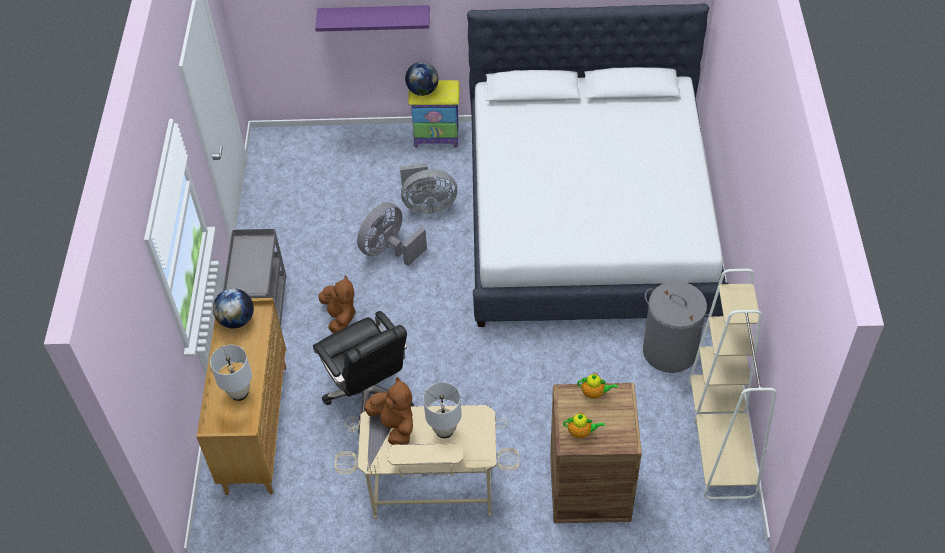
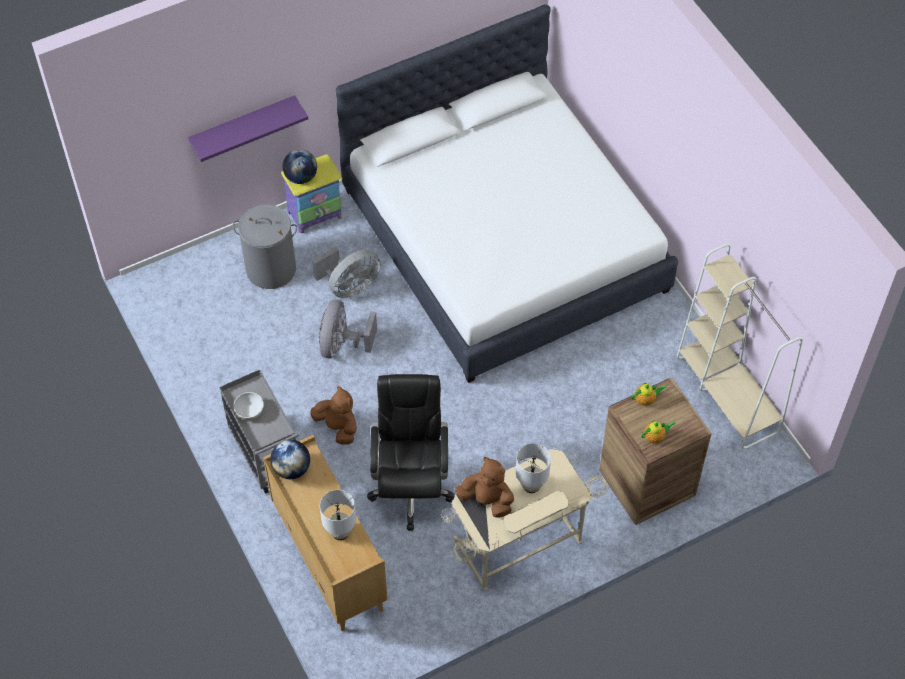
camera: 30 degrees left, 5 degrees up
black office chair [313,311,414,433] -> black office chair turned 120 degrees counterclockwise [367,374,454,531]
grey laundry basket [643,281,709,373] -> grey laundry basket moved to [233,205,297,289]
none -> white bowl [233,392,264,420]

